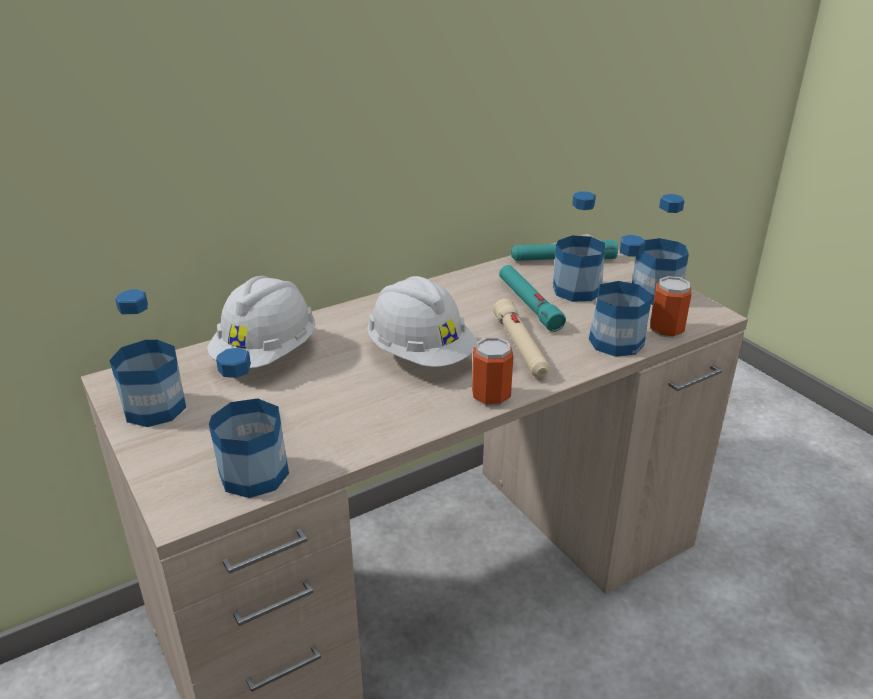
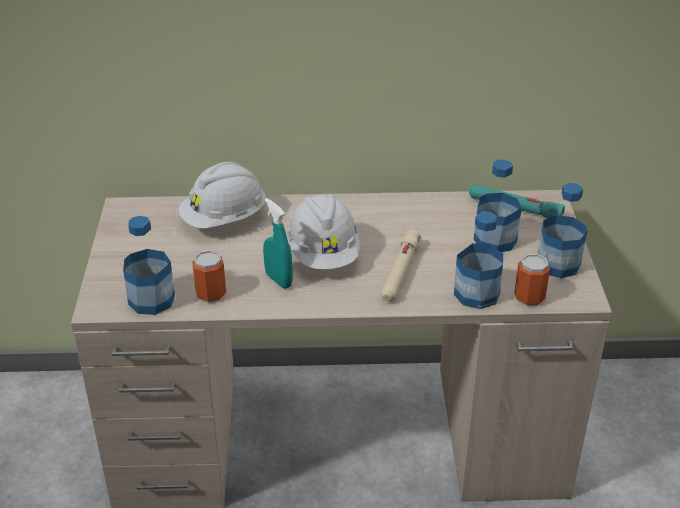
camera: 30 degrees right, 5 degrees up
bottle [109,289,186,427] -> none
can [472,337,513,406] -> can moved to [192,250,226,303]
turquoise flashlight [499,265,566,332] -> none
none -> turquoise spray bottle [263,198,293,289]

